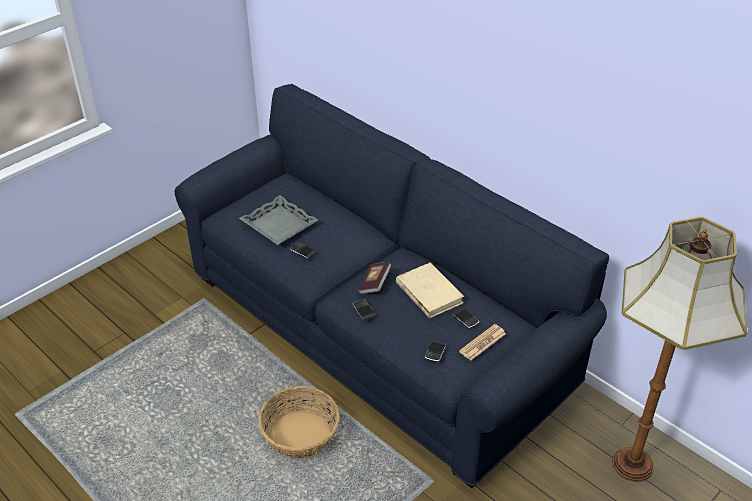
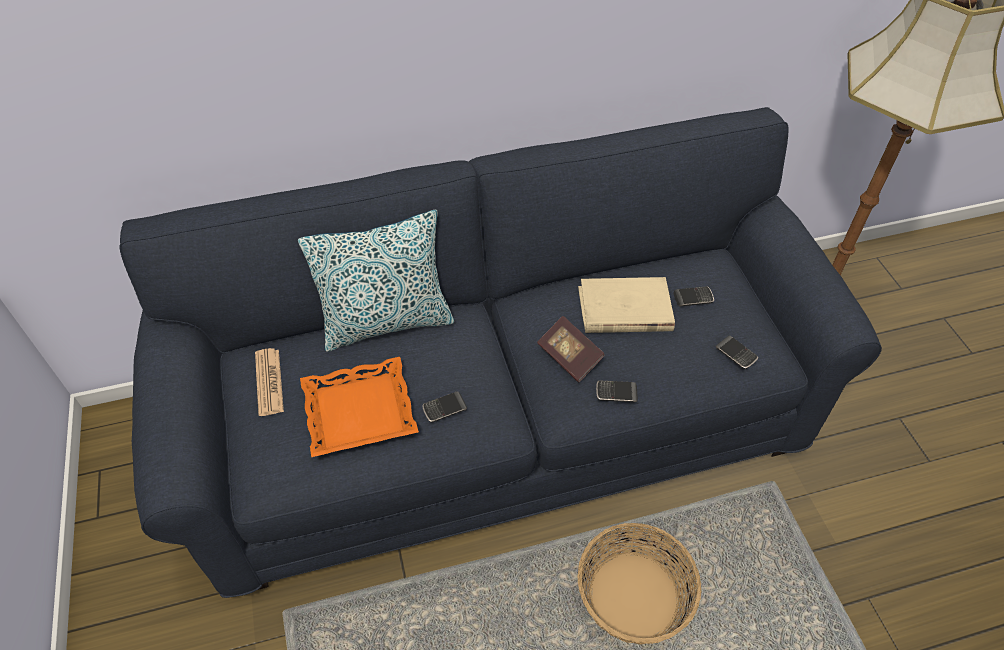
camera: 60 degrees left, 10 degrees up
grey tray [239,195,318,245] -> orange tray [300,357,419,457]
newspaper [459,324,506,360] -> newspaper moved to [255,348,284,416]
none -> pillow [298,210,454,352]

